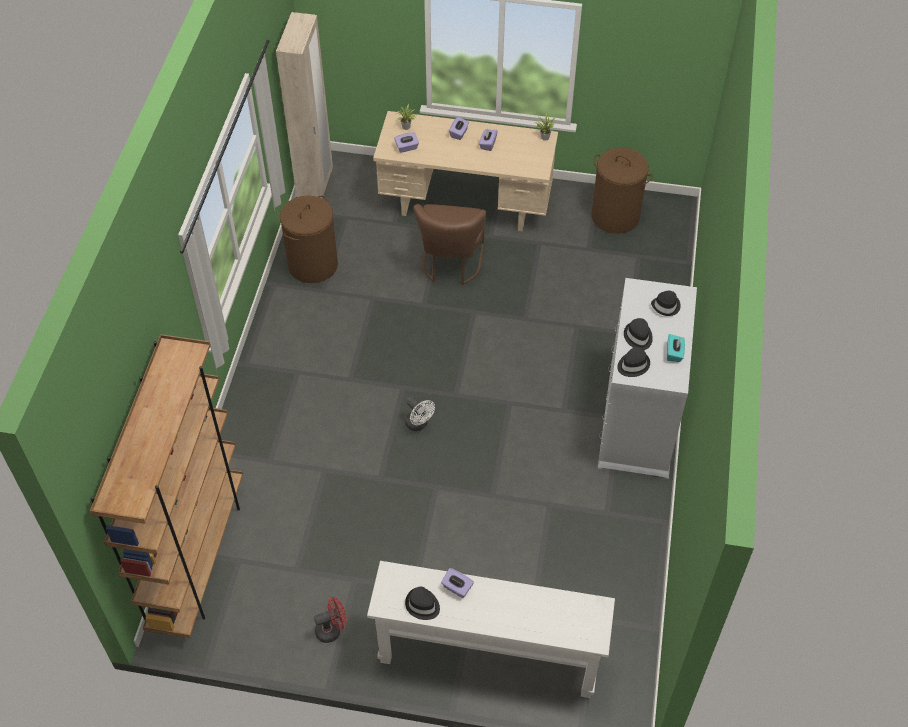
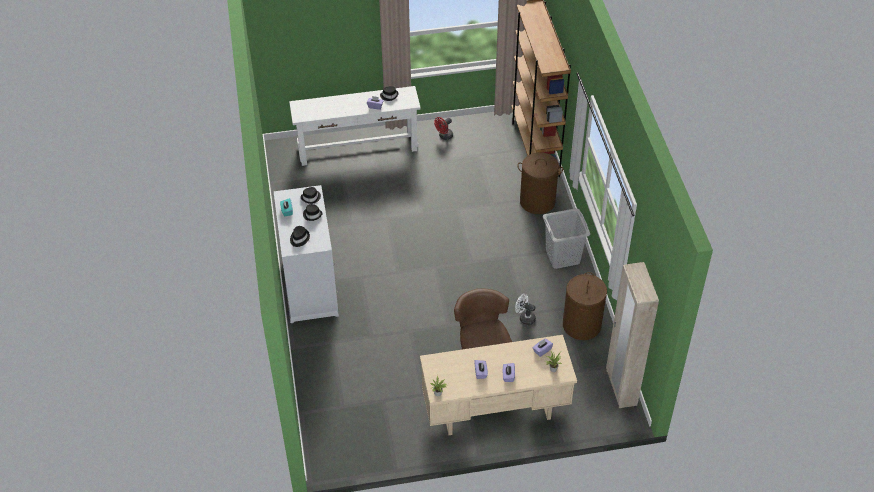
camera: 160 degrees right, 5 degrees down
white fan [405,397,435,431] -> white fan moved to [515,294,536,325]
brown laundry basket [591,147,653,234] -> brown laundry basket moved to [517,152,563,214]
none -> grey laundry basket [543,208,590,269]

